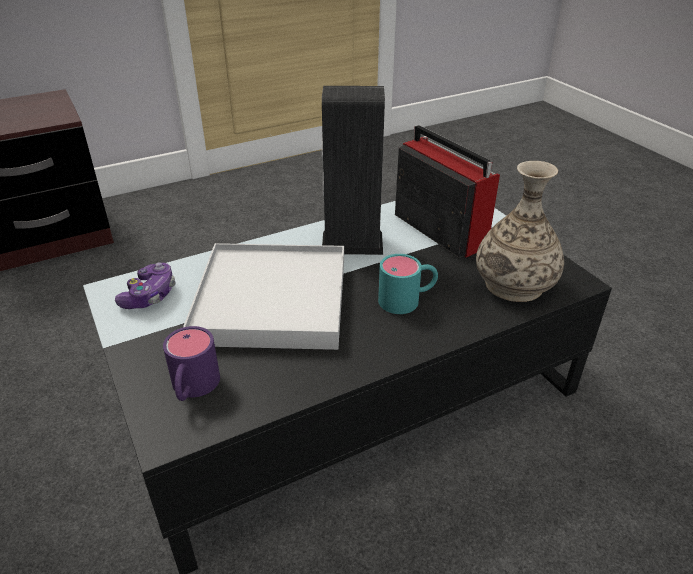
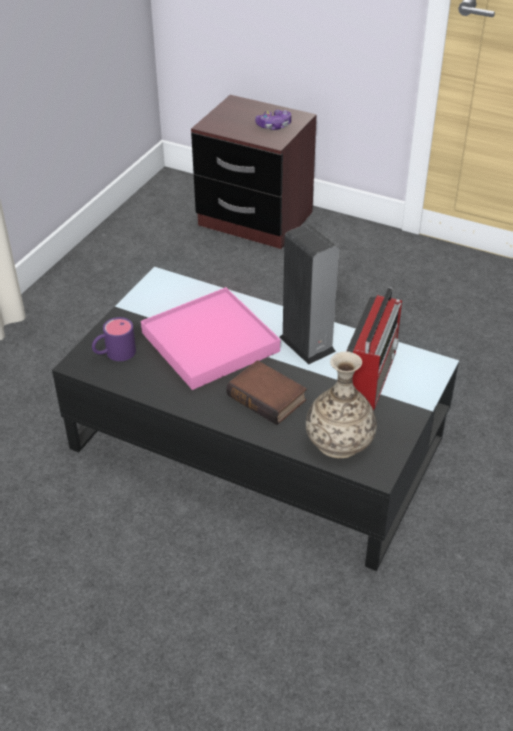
camera: 55 degrees right, 5 degrees up
game controller [115,262,176,309] -> game controller moved to [255,110,291,130]
white tray [183,243,344,350] -> pink tray [141,287,280,390]
turquoise mug [378,254,438,314] -> book [226,360,307,425]

